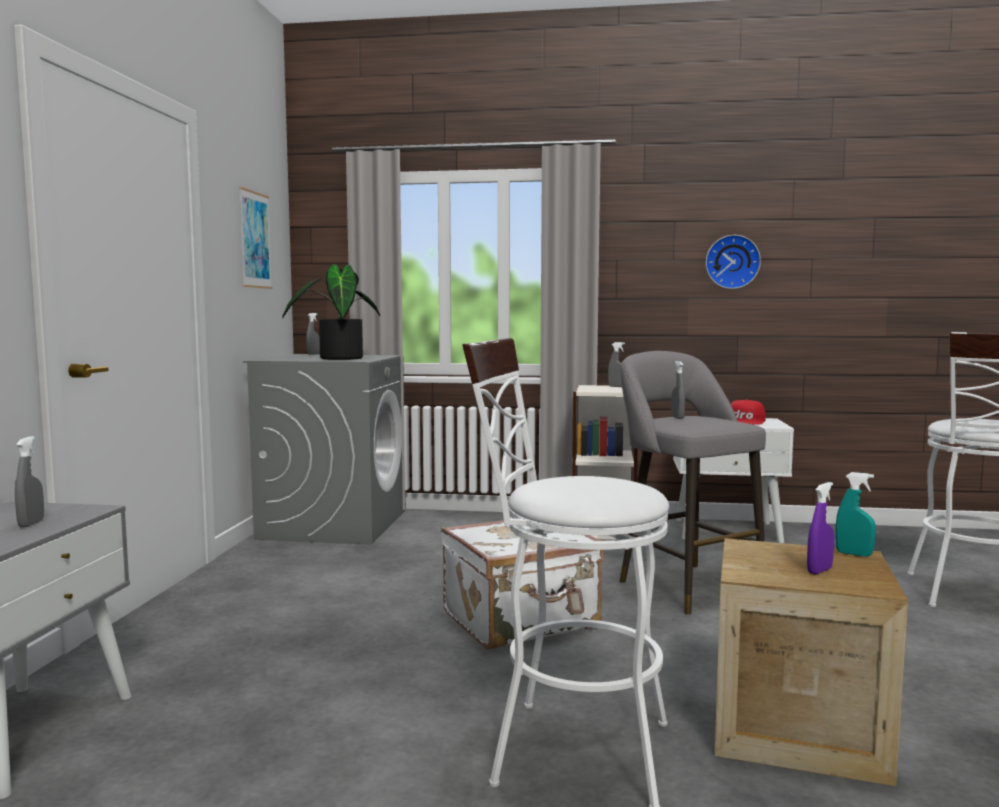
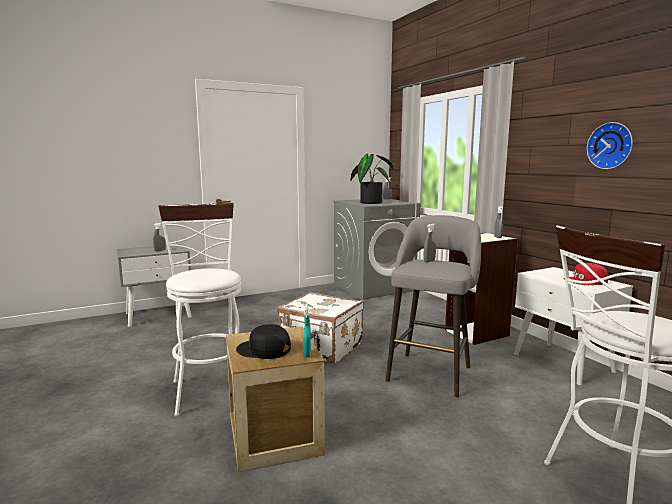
camera: 55 degrees right, 5 degrees up
picture [239,187,272,289] -> none
purple spray bottle [807,482,834,574] -> black cap [236,324,291,359]

